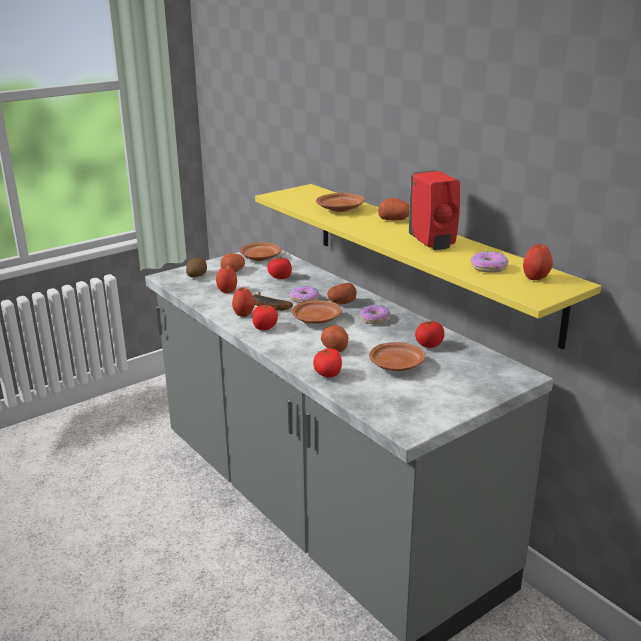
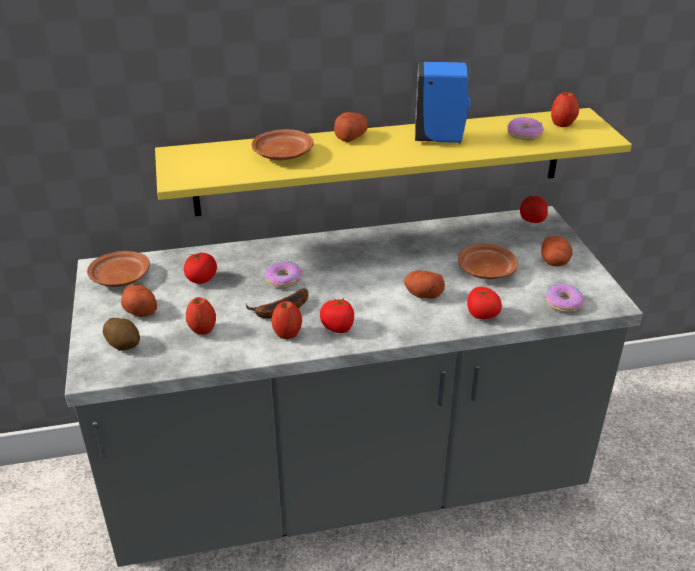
camera: 65 degrees left, 10 degrees up
brown plate [292,300,341,324] -> none
potato [327,283,357,304] -> potato moved to [541,236,573,266]
donut [360,305,391,324] -> donut moved to [546,283,584,312]
red soap dispenser [409,170,460,250] -> blue soap dispenser [415,62,471,143]
tomato [415,321,444,348] -> tomato moved to [520,196,548,223]

